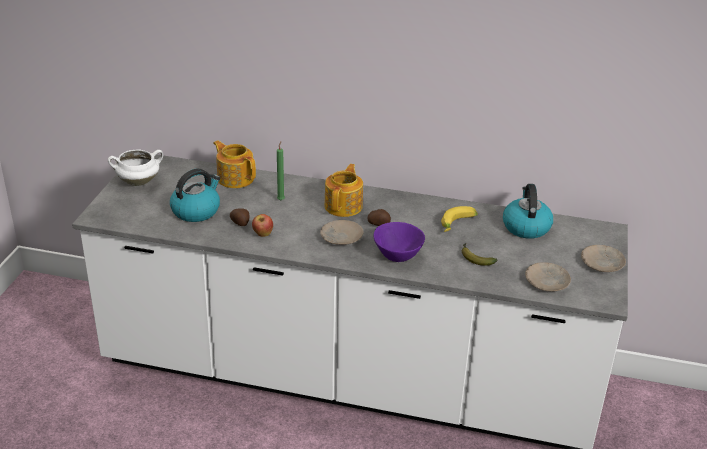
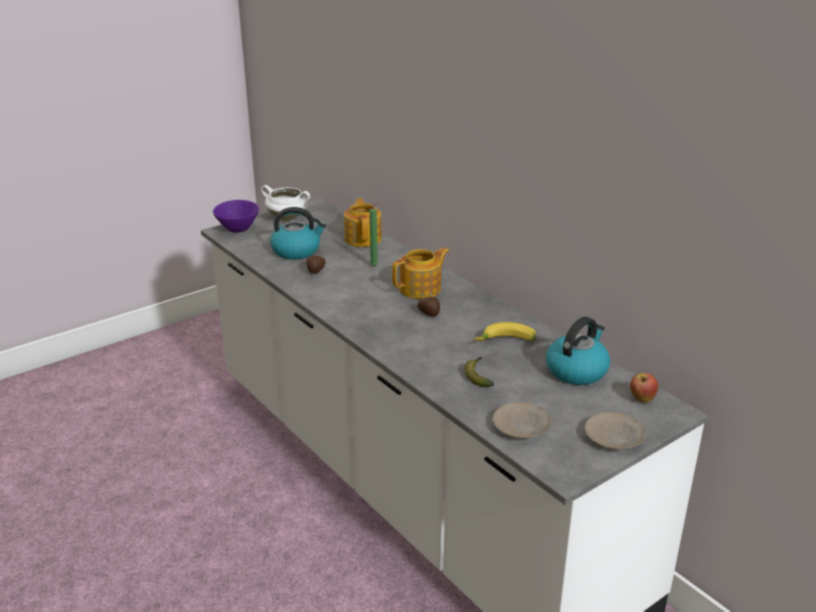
camera: 40 degrees right, 5 degrees down
apple [252,214,273,237] -> apple moved to [630,373,658,403]
beige plate [320,220,363,245] -> none
purple bowl [373,222,425,262] -> purple bowl moved to [213,200,259,233]

